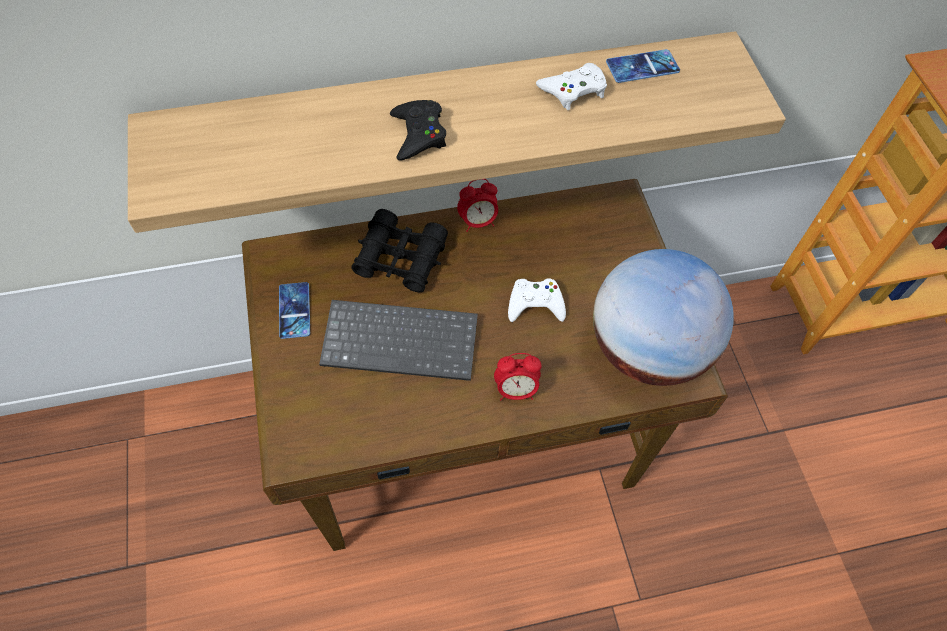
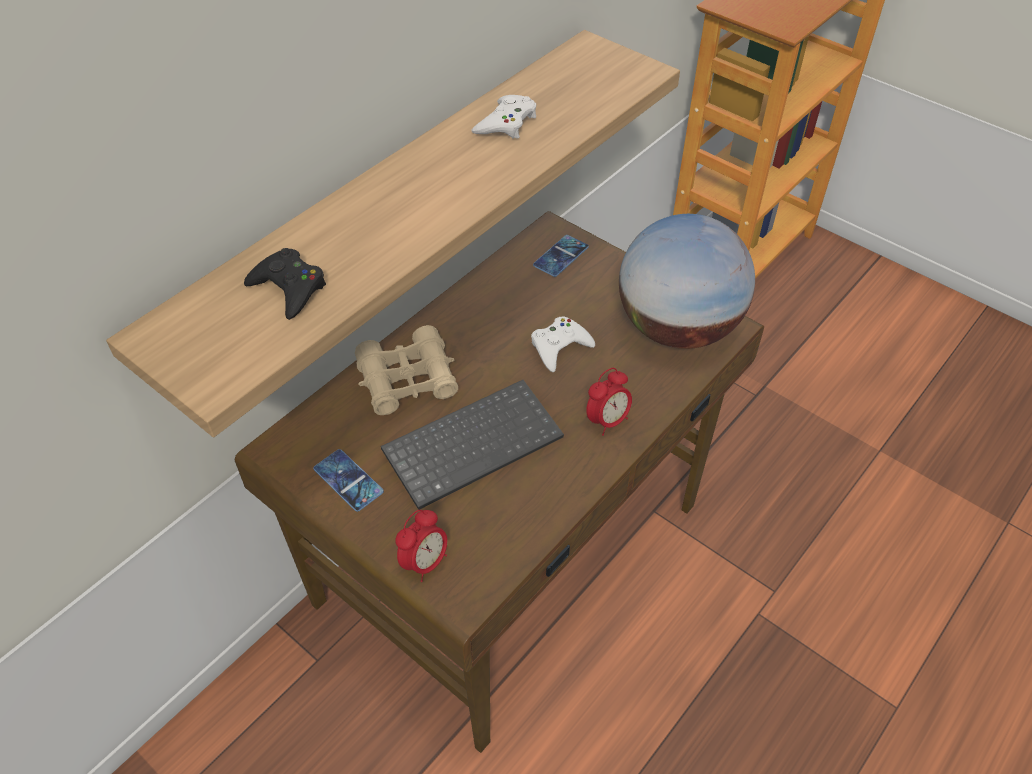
camera: 35 degrees left, 10 degrees down
black binoculars [351,209,448,293] -> beige binoculars [355,325,458,415]
black game controller [390,100,446,160] -> black game controller moved to [244,248,326,320]
alarm clock [457,179,498,232] -> alarm clock moved to [395,510,447,582]
phone [606,49,680,83] -> phone moved to [533,235,589,277]

